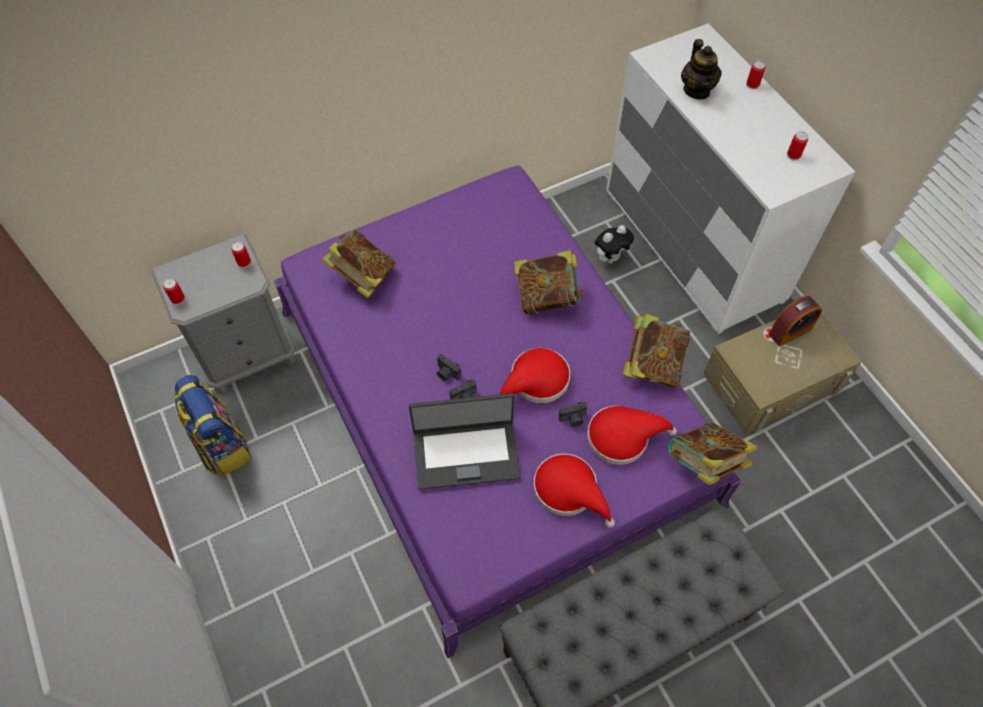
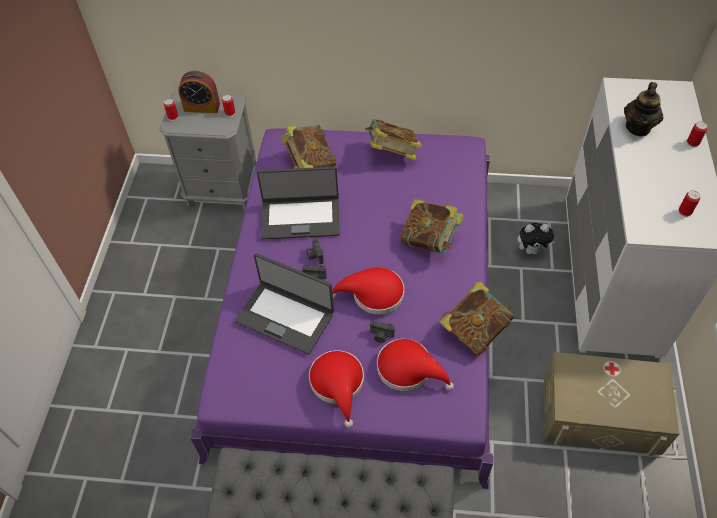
camera: 35 degrees right, 5 degrees down
backpack [174,375,252,477] -> none
book [668,423,757,485] -> book moved to [365,119,422,160]
alarm clock [769,296,822,347] -> alarm clock moved to [178,71,220,113]
none -> laptop [257,167,340,239]

